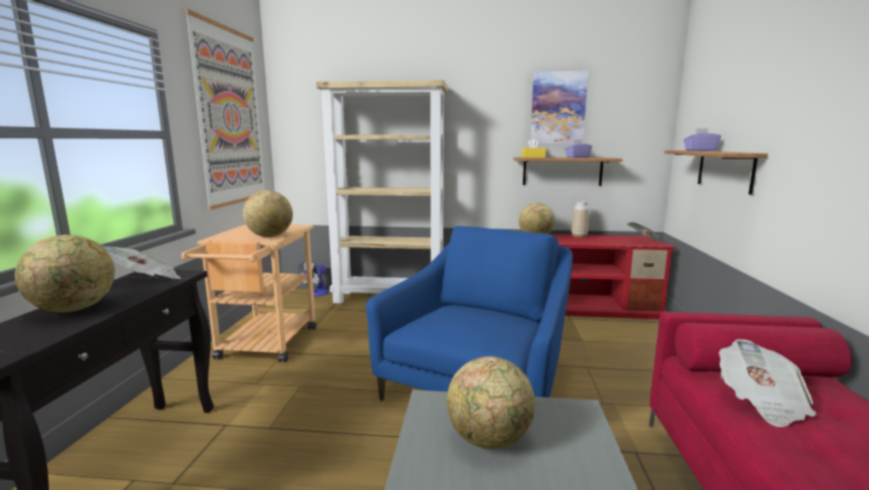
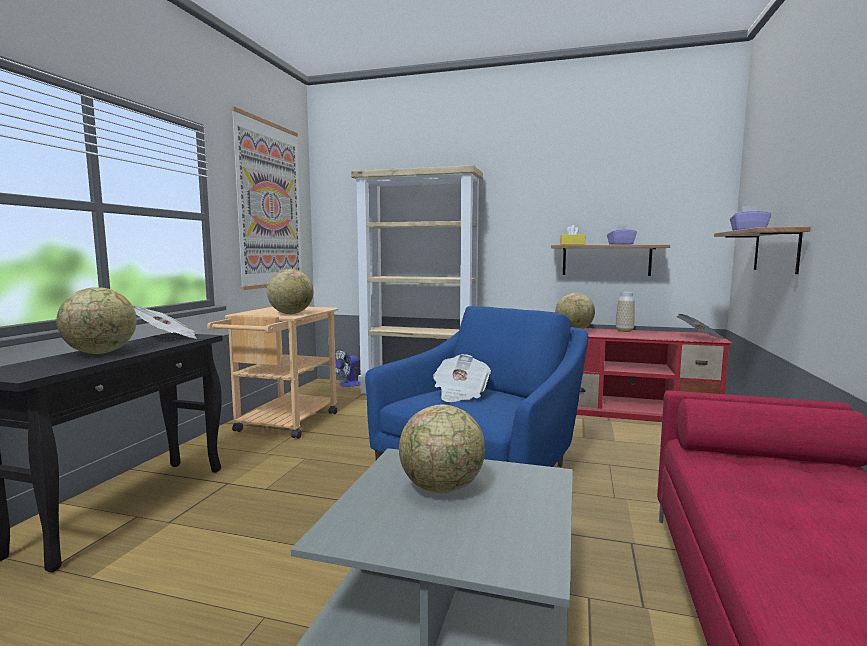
camera: 10 degrees right, 5 degrees down
picture [530,71,588,143] -> none
newspaper [719,339,816,427] -> newspaper moved to [433,354,491,402]

